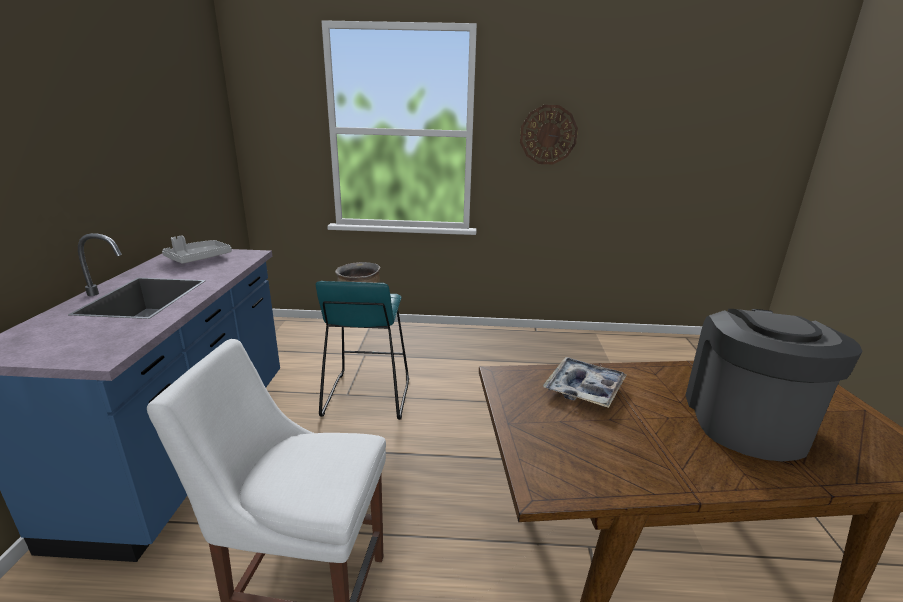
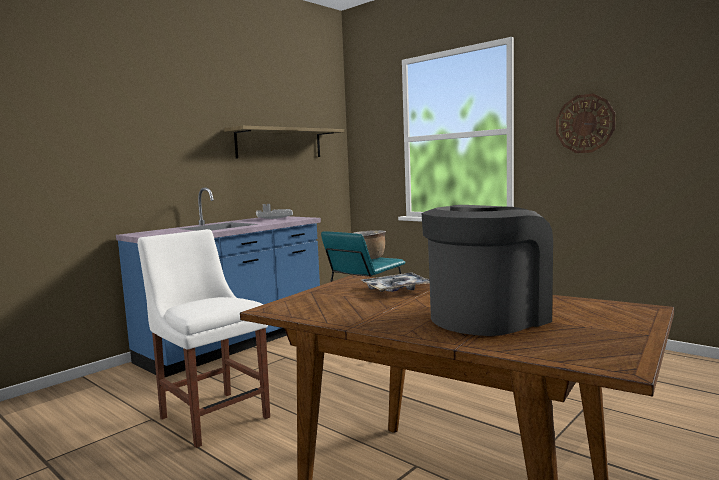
camera: 40 degrees right, 15 degrees down
none -> shelf [224,126,344,159]

